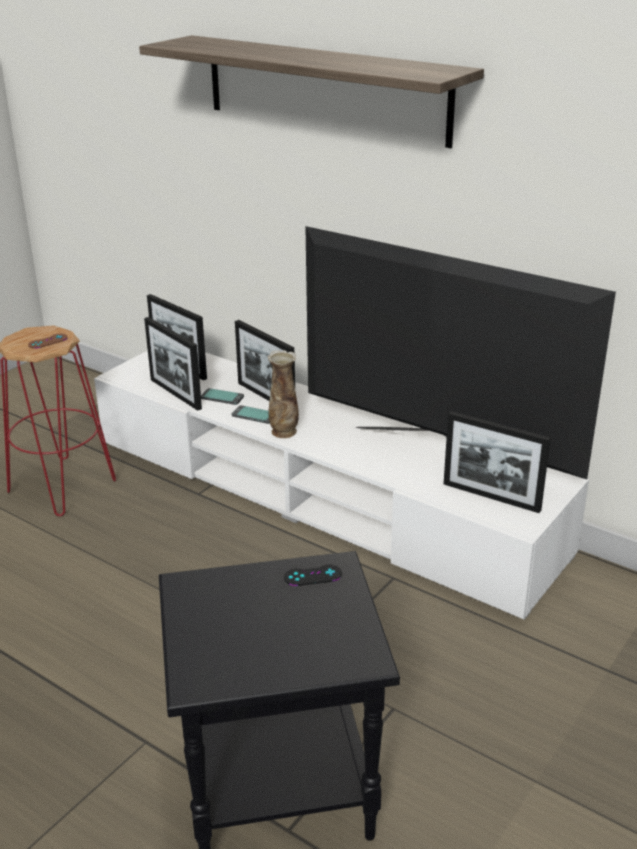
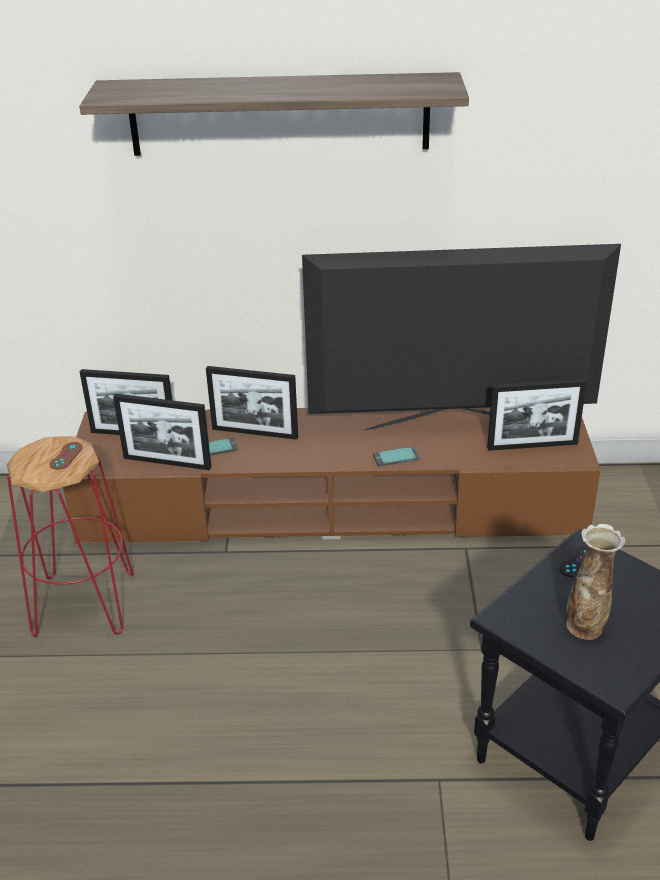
camera: 35 degrees left, 5 degrees up
white tv stand [94,351,589,620] -> brown tv stand [63,407,600,543]
phone [232,405,270,424] -> phone moved to [373,447,419,466]
vase [268,350,299,438] -> vase moved to [567,524,625,640]

